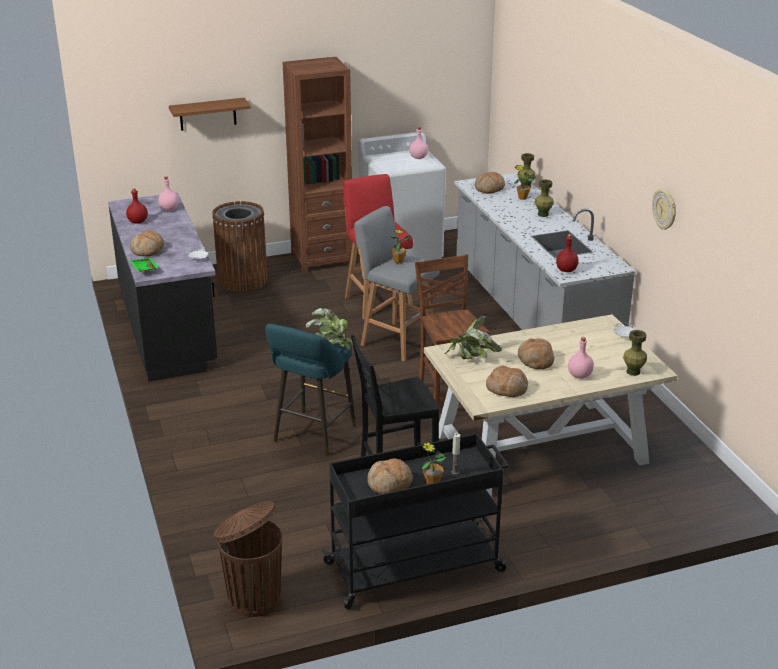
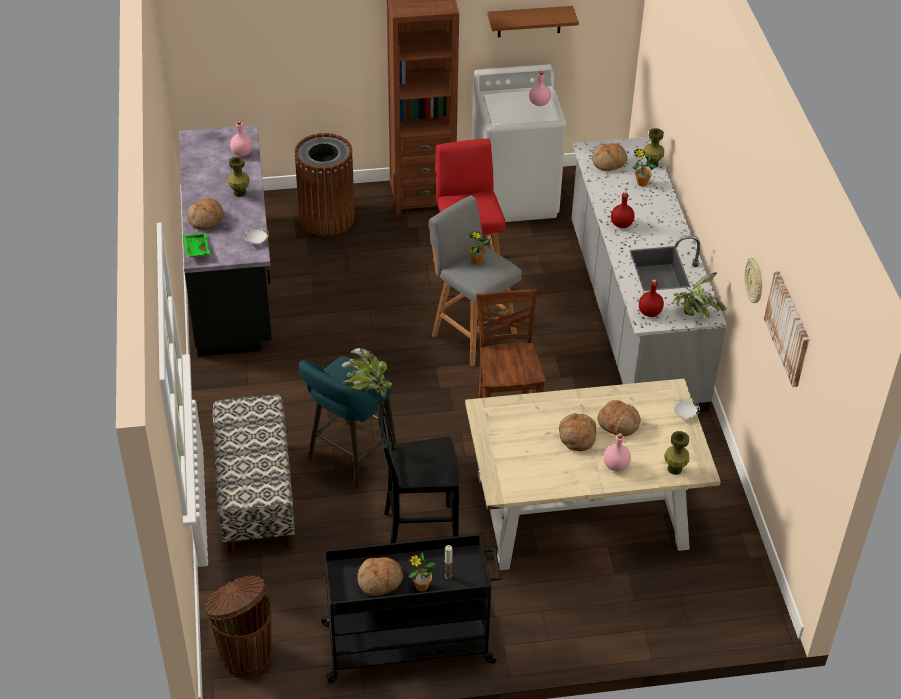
camera: 10 degrees right, 15 degrees up
red bottle [126,188,148,224] -> red bottle moved to [611,192,635,228]
brown shelf [169,98,251,131] -> brown shelf moved to [487,6,579,37]
potted plant [444,314,502,359] -> potted plant moved to [669,272,727,318]
bread [486,365,528,397] -> bread moved to [598,400,641,436]
green vase [534,179,554,217] -> green vase moved to [228,156,250,197]
none -> bench [212,395,295,554]
none -> picture [764,271,809,387]

